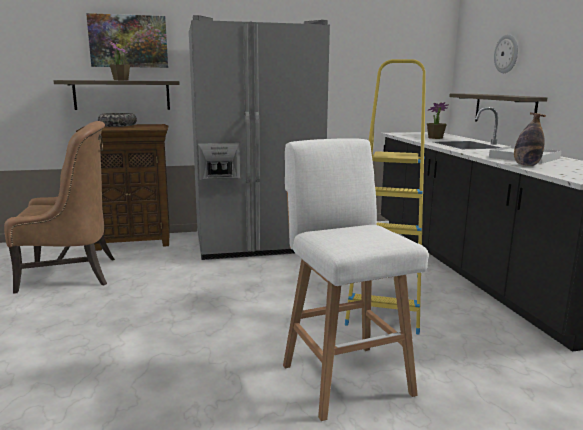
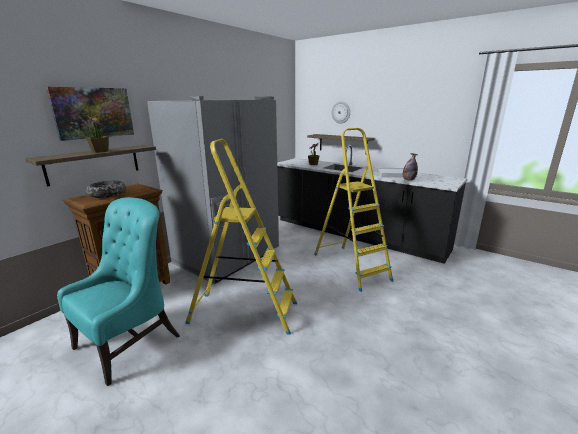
camera: 40 degrees left, 5 degrees up
brown chair [4,121,115,294] -> turquoise chair [57,197,180,386]
white stool [283,138,429,421] -> none
none -> yellow step ladder [185,139,297,335]

